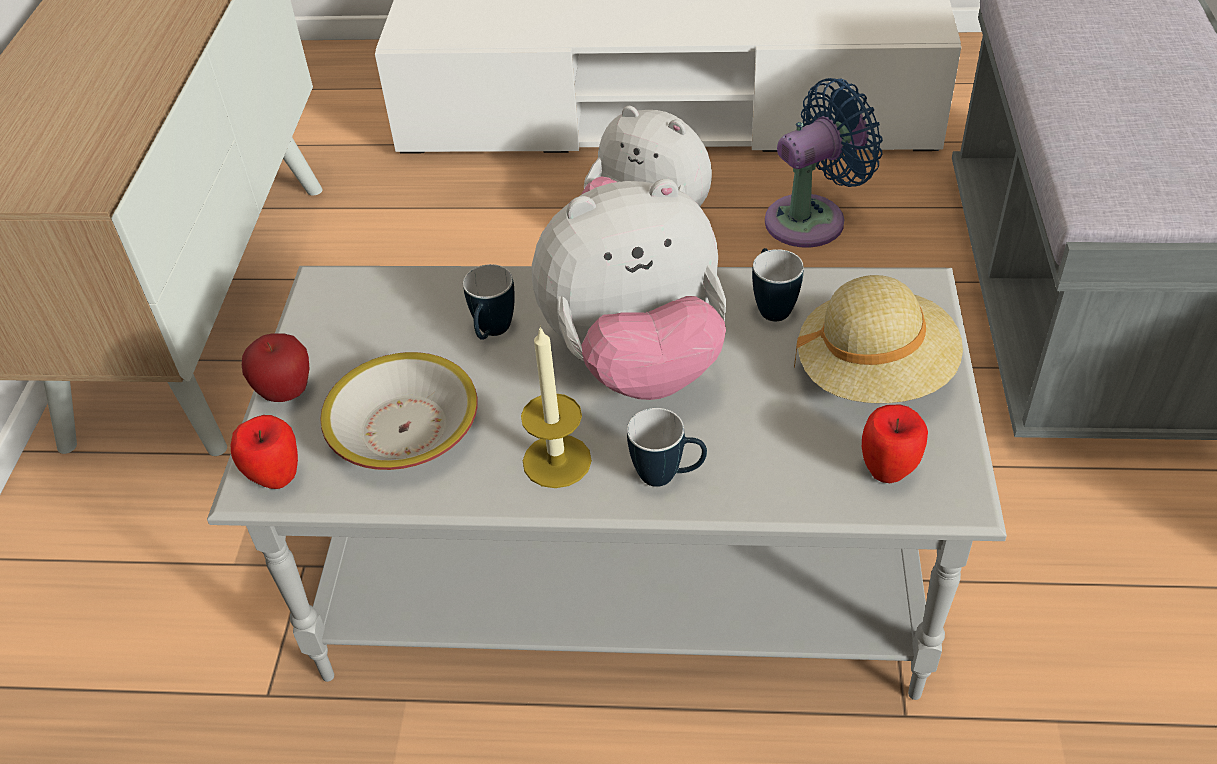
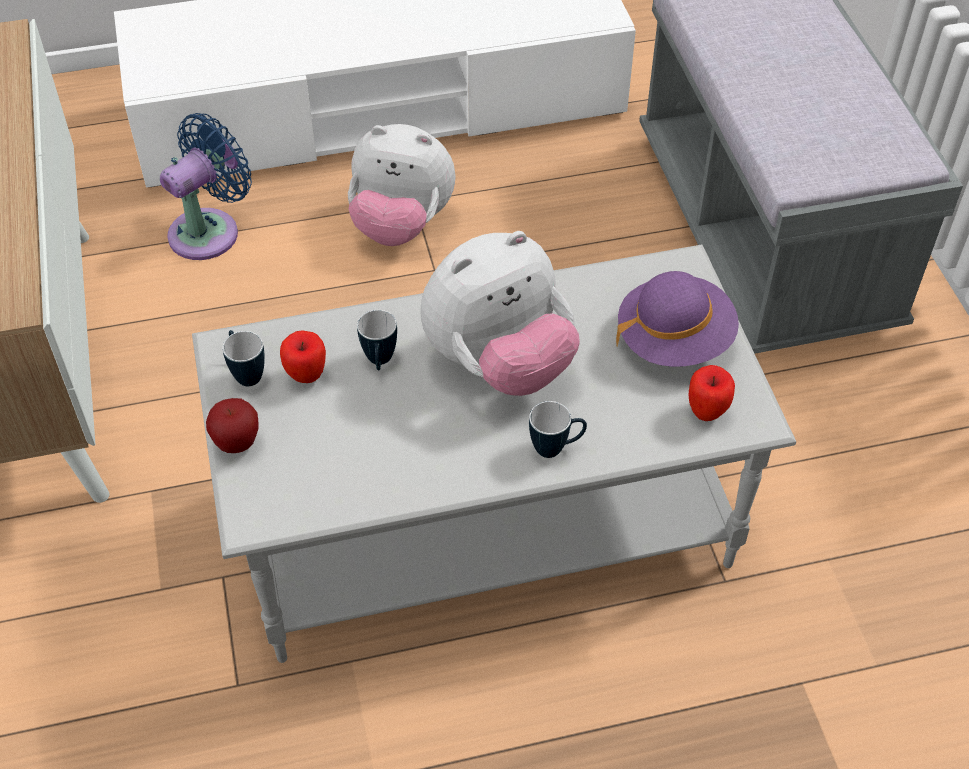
camera: 20 degrees left, 5 degrees up
apple [231,415,298,489] -> apple moved to [280,330,326,383]
bowl [320,352,478,470] -> none
candle [521,325,592,488] -> none
mug [752,248,804,322] -> mug moved to [222,330,265,386]
blue fan [765,78,883,248] -> blue fan moved to [160,113,252,260]
beige hat [794,275,963,403] -> purple hat [616,271,739,367]

